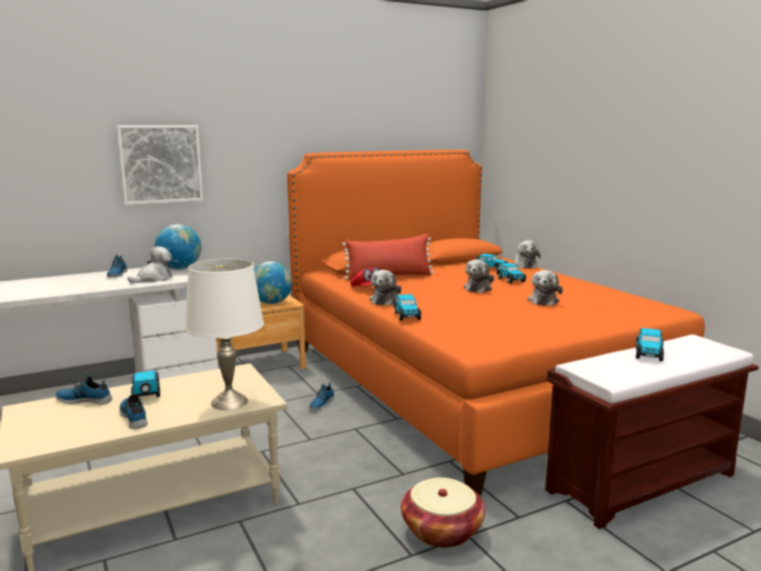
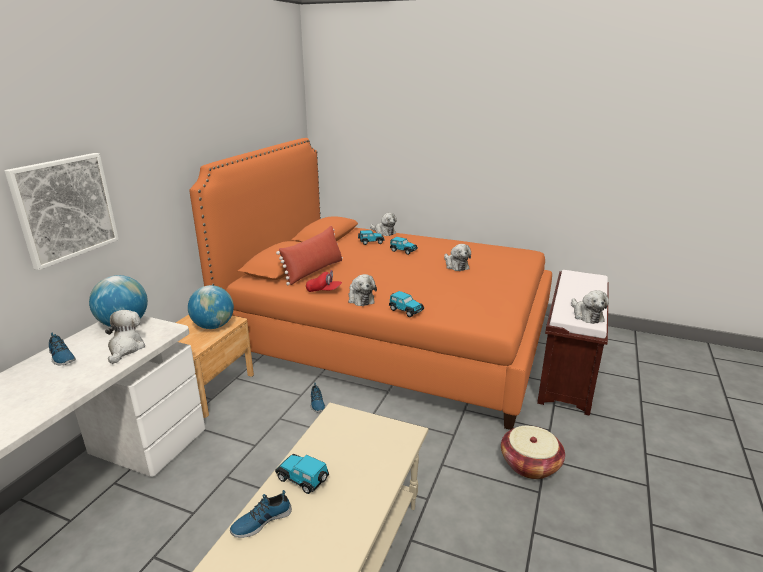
camera: 40 degrees left, 10 degrees up
shoe [119,390,148,429] -> none
white table lamp [185,259,264,410] -> none
plush toy [464,259,494,293] -> plush toy moved to [571,290,609,324]
toy car [636,328,664,361] -> none

